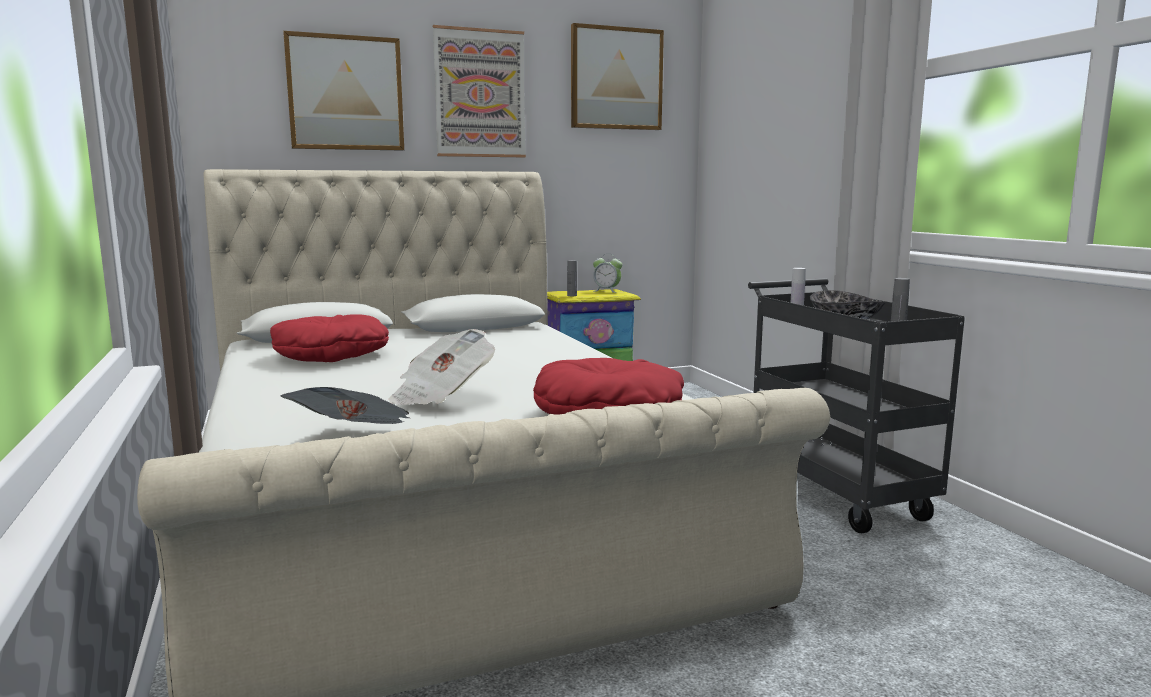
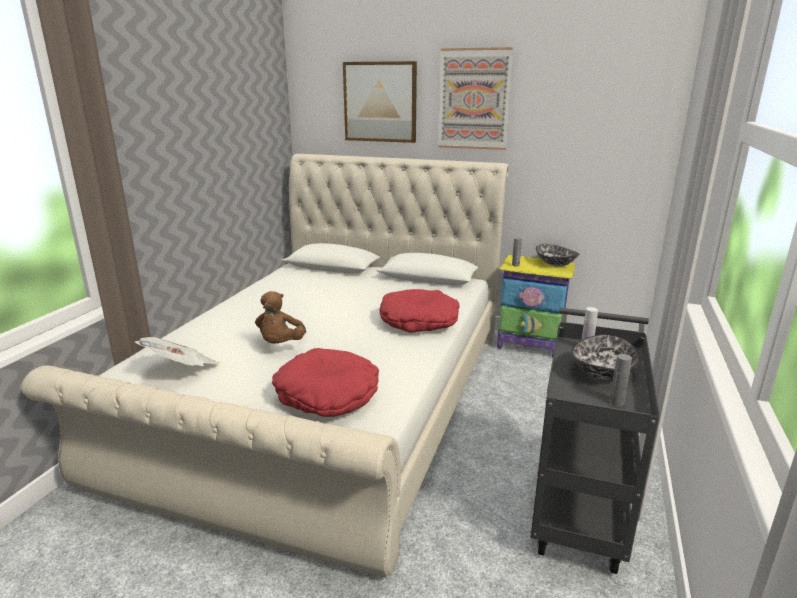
camera: 40 degrees right, 10 degrees up
red pillow [270,314,389,362] -> red pillow moved to [379,289,460,333]
newspaper [389,329,495,405] -> brown plush toy [255,291,306,344]
picture [571,23,664,130] -> none
alarm clock [593,256,622,293] -> bowl [536,244,579,267]

